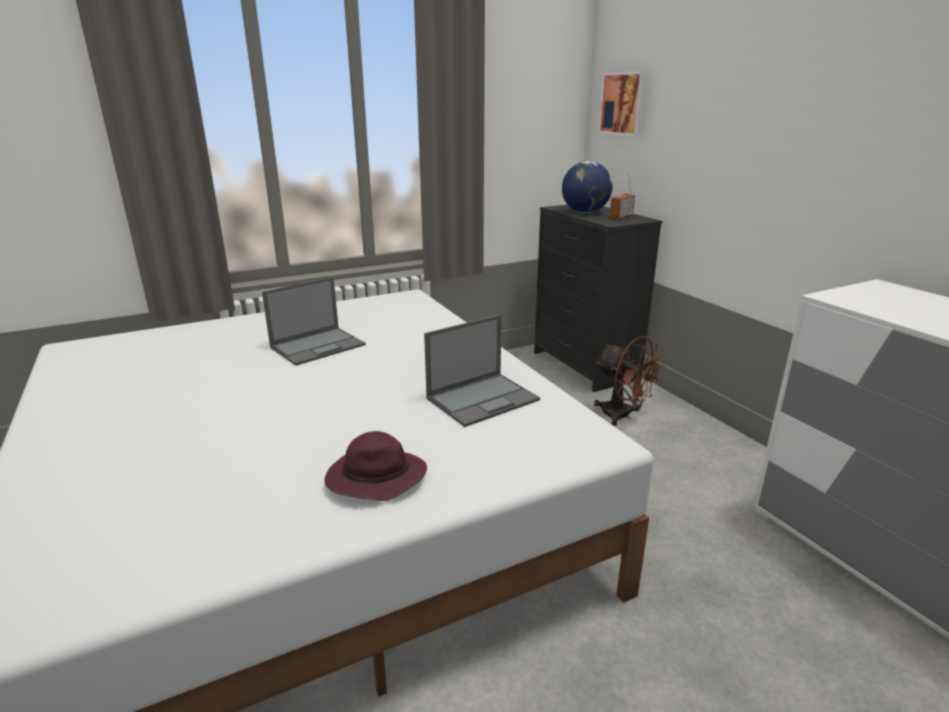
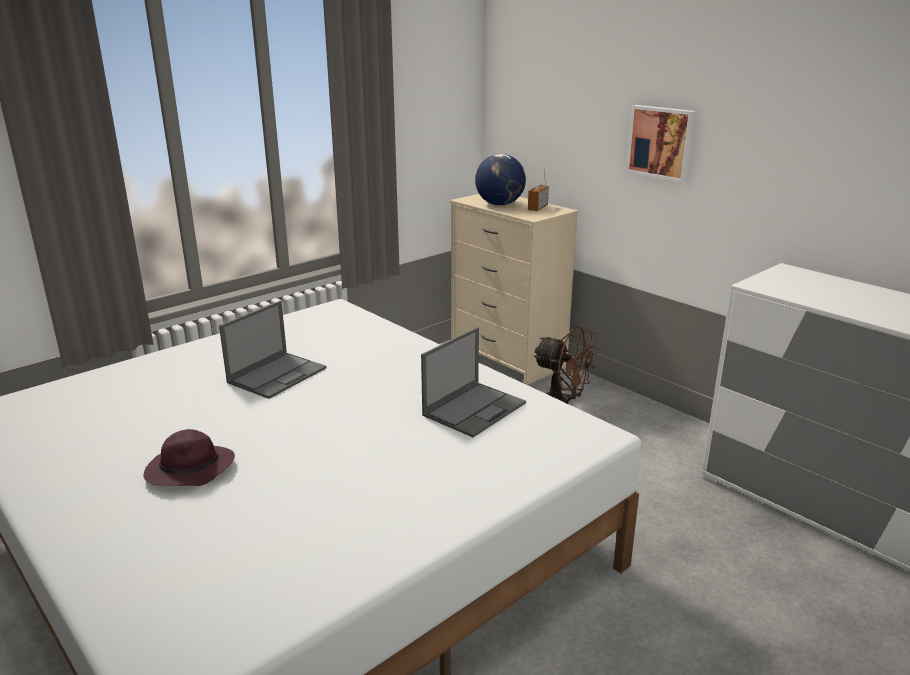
camera: 15 degrees left, 0 degrees up
purple hat [324,431,427,501] -> purple hat moved to [144,429,235,486]
black dresser [534,205,662,392] -> beige dresser [450,194,579,385]
picture [598,71,648,137] -> picture moved to [626,105,696,182]

